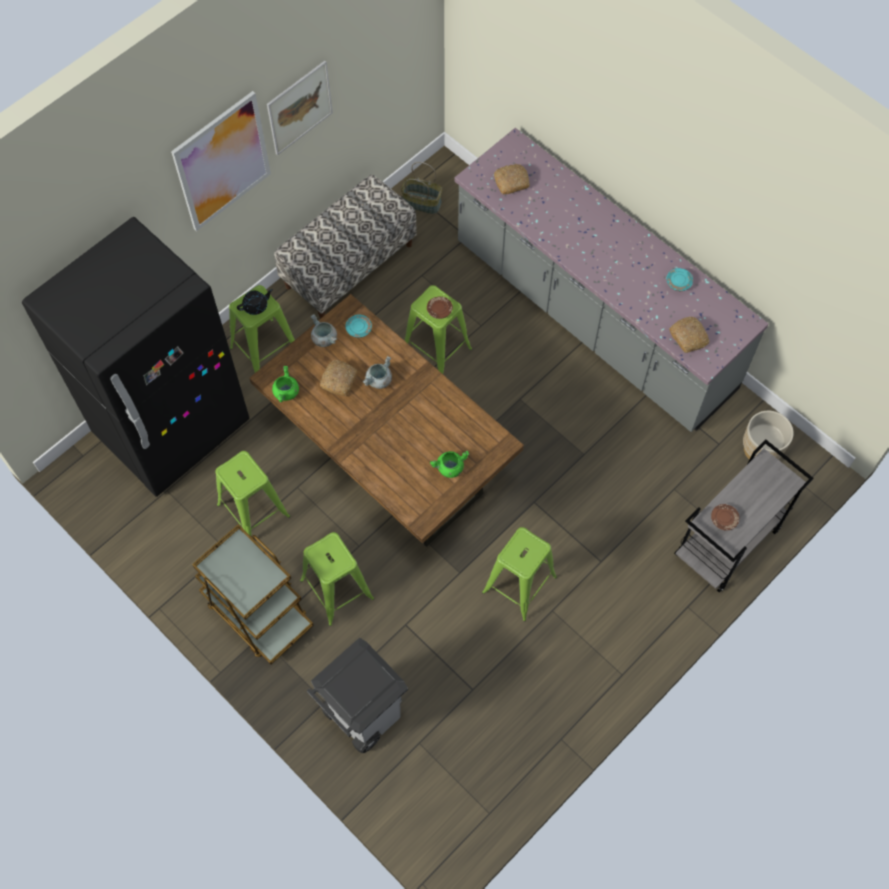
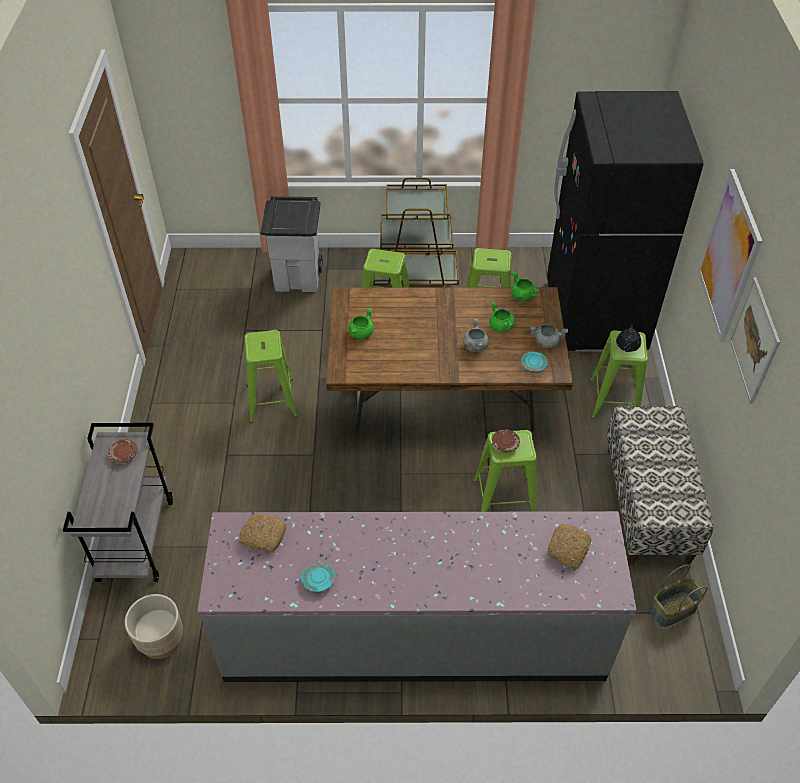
camera: 135 degrees right, 15 degrees down
bread [320,360,357,396] -> green cooking pot [489,302,514,332]

